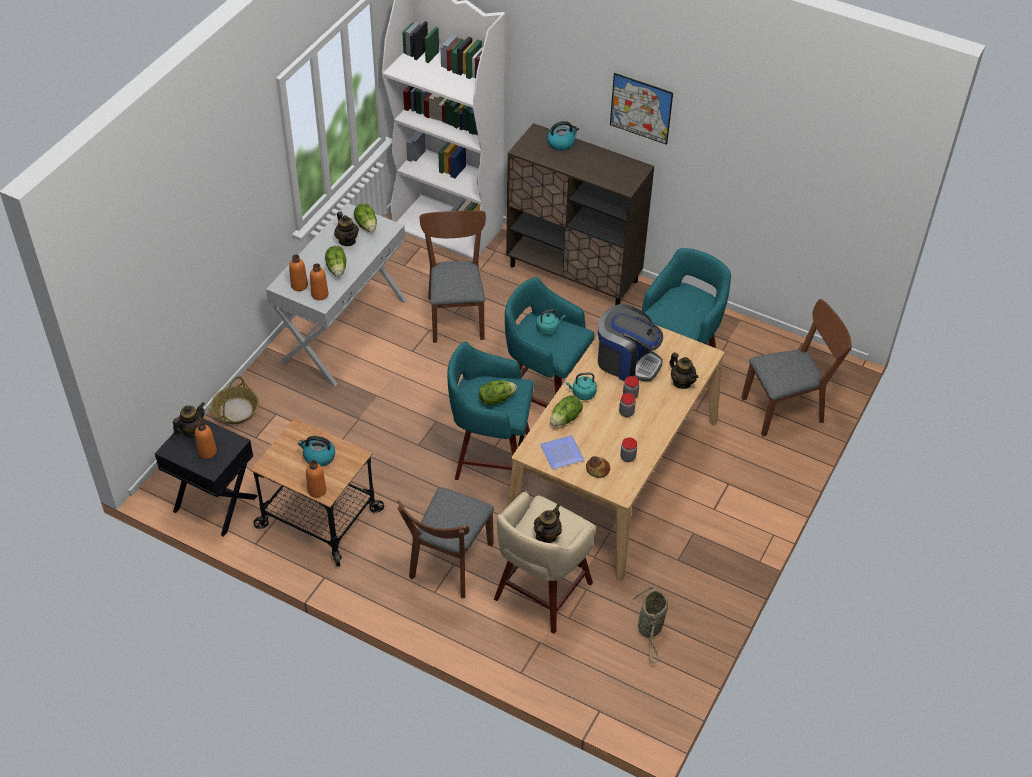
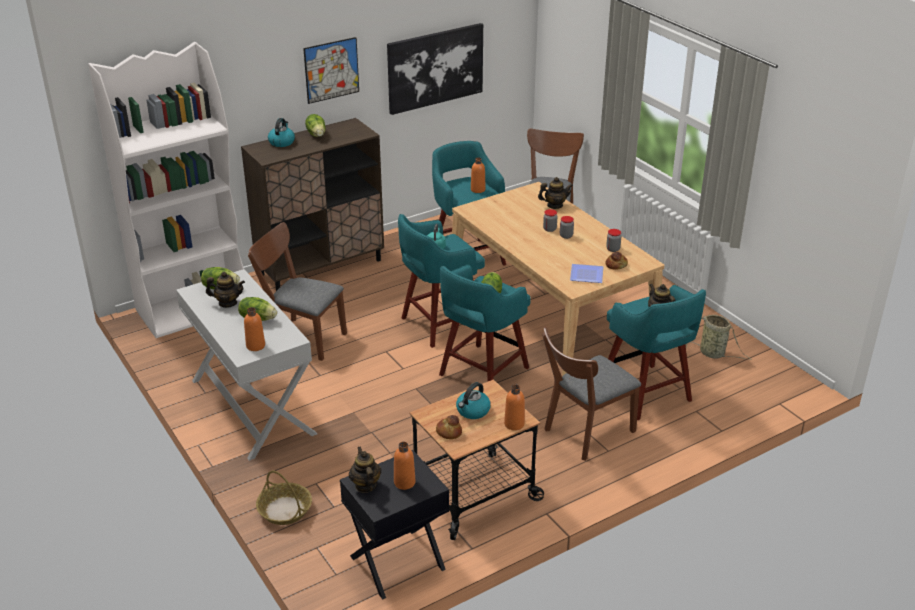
camera: 60 degrees left, 15 degrees down
orange bottle [310,263,329,300] -> orange bottle moved to [471,157,486,193]
brown chair [397,487,494,598] -> brown chair turned 90 degrees clockwise [542,327,641,461]
beige stool [494,491,596,634] -> turquoise stool [607,285,706,420]
lettuce [550,395,583,426] -> lettuce moved to [305,114,325,137]
turquoise kettle [566,373,597,400] -> none
coffee machine [598,304,663,381] -> none
none -> picture [387,23,483,115]
none -> bread [436,415,462,439]

